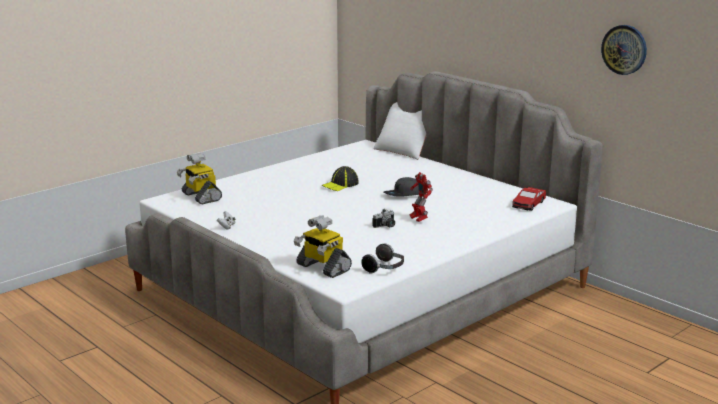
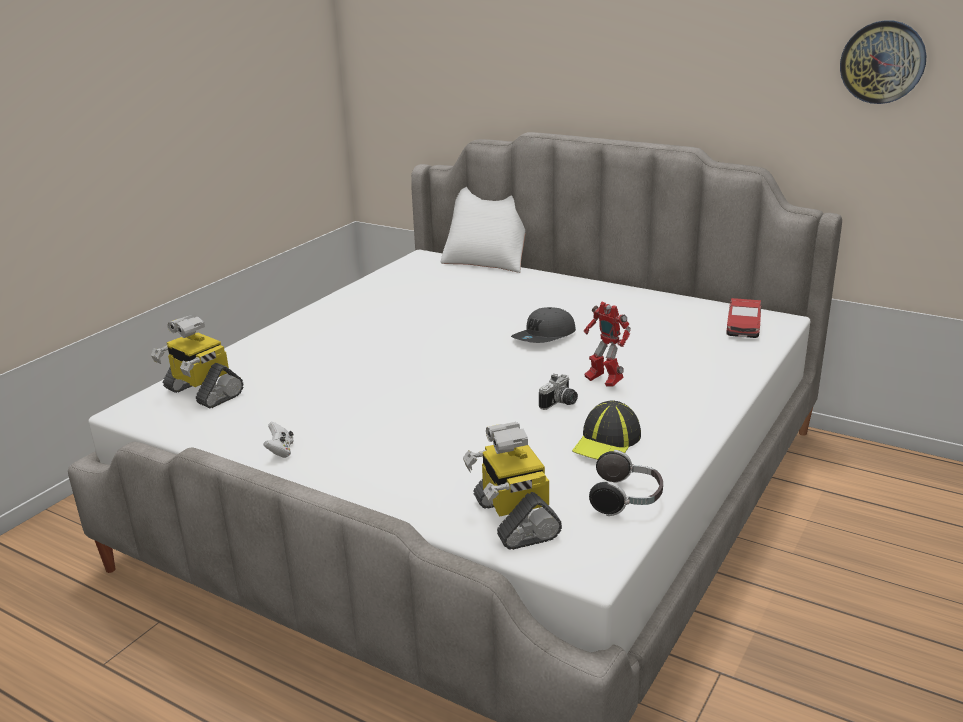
camera: 15 degrees left, 5 degrees up
toy robot [294,215,352,278] -> toy robot turned 45 degrees clockwise [463,422,562,550]
cap [321,166,359,191] -> cap moved to [572,400,641,460]

